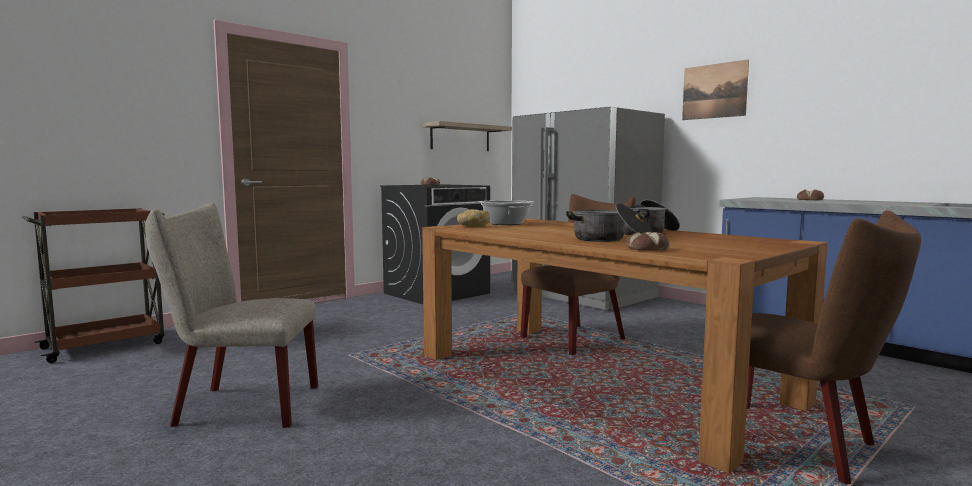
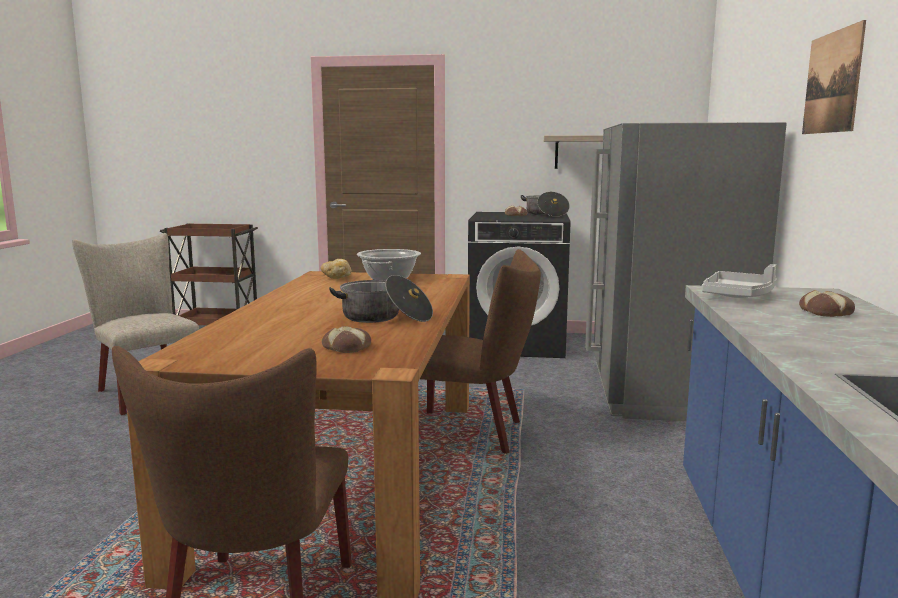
camera: 50 degrees right, 5 degrees up
cooking pot [566,203,652,242] -> cooking pot moved to [521,192,570,217]
bread [626,232,669,251] -> bread moved to [322,326,371,353]
none -> grey tray [702,264,777,298]

